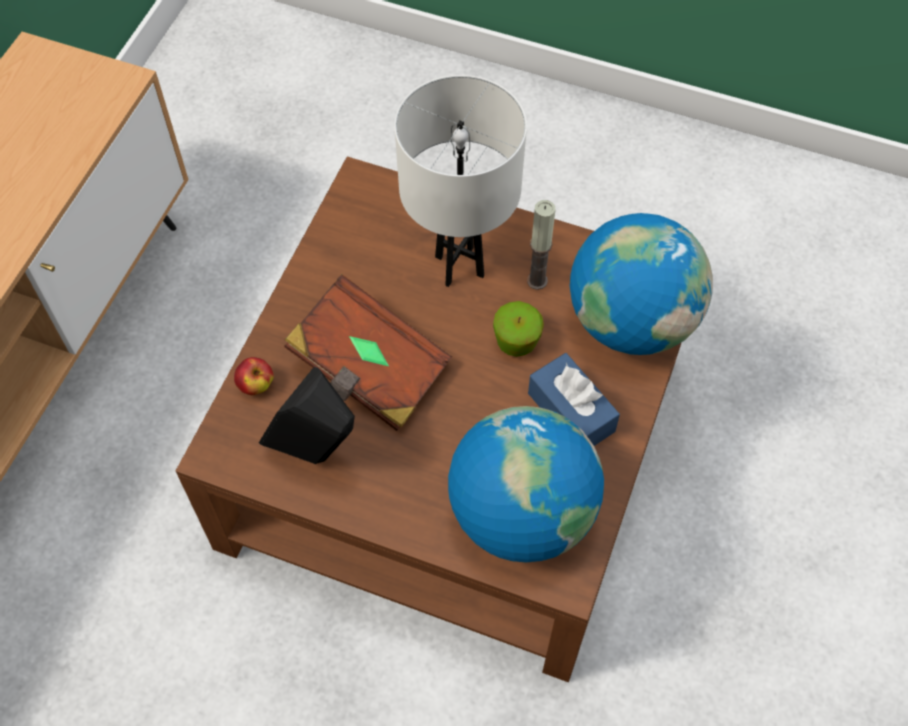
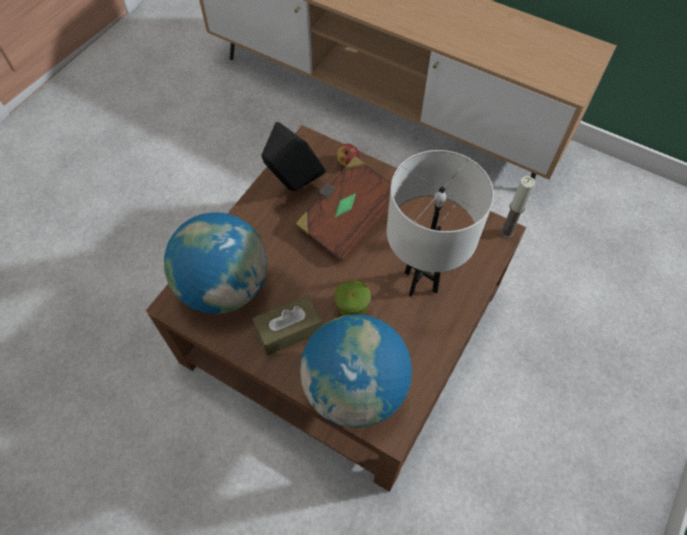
camera: 100 degrees right, 0 degrees up
candle [527,200,556,290] -> candle moved to [500,176,535,238]
blue tissue box [528,353,620,446] -> brown tissue box [253,295,322,355]

